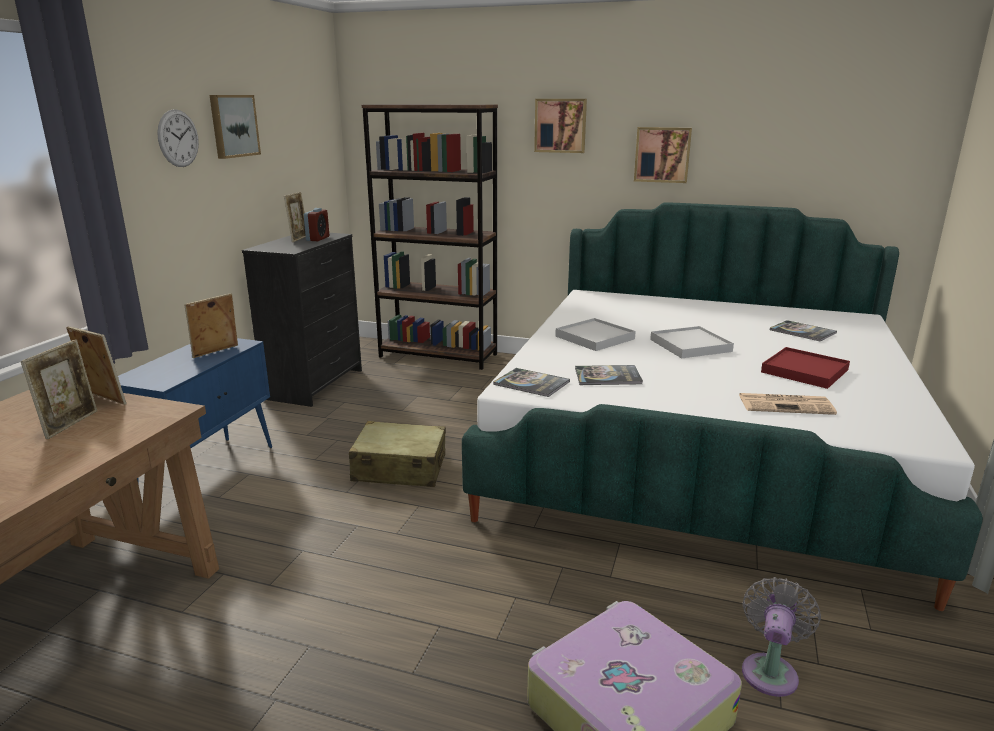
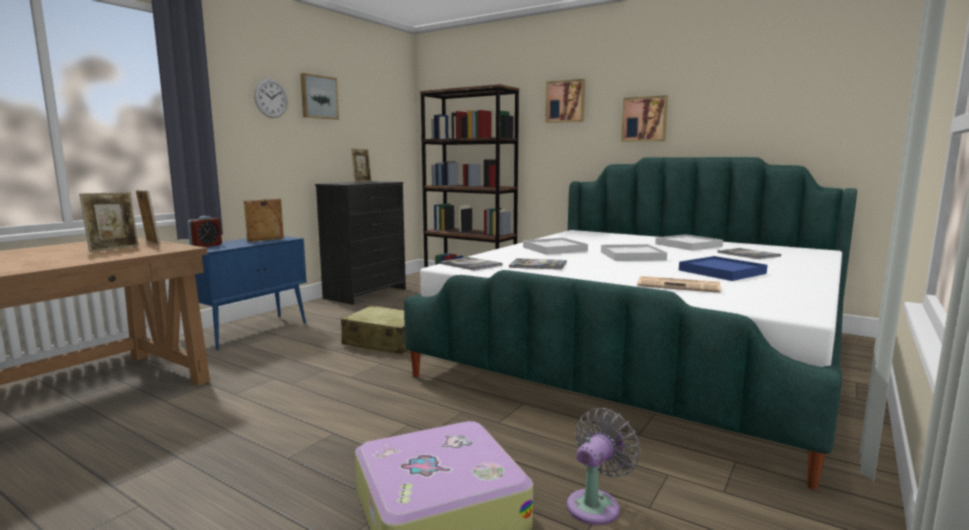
camera: 15 degrees right, 10 degrees down
alarm clock [304,208,329,241] -> alarm clock moved to [187,216,222,247]
red tray [761,347,850,389] -> blue tray [679,256,768,281]
none -> white tray [655,234,723,251]

